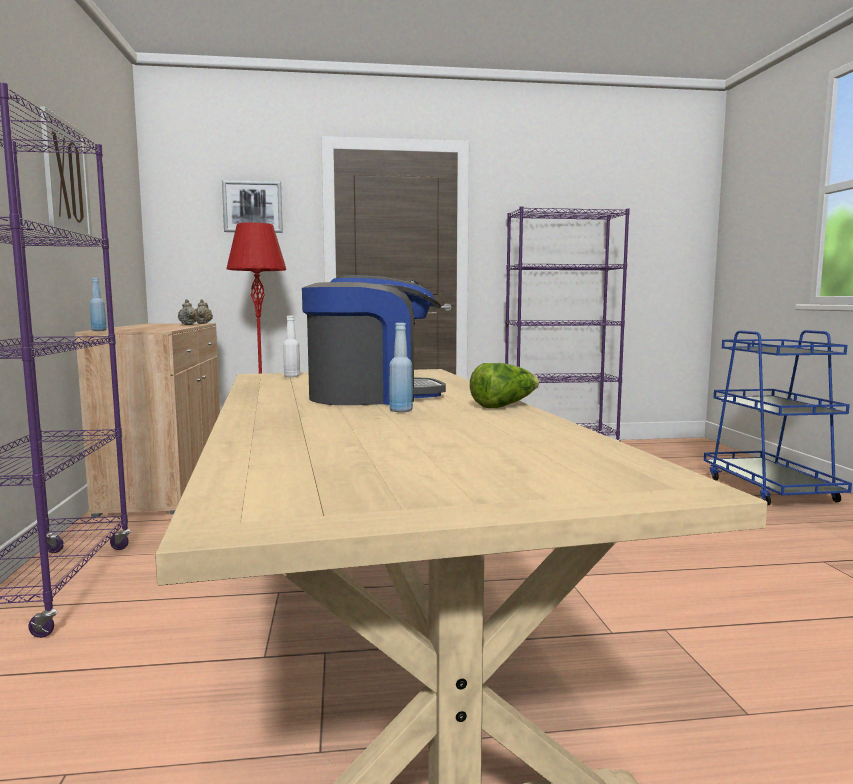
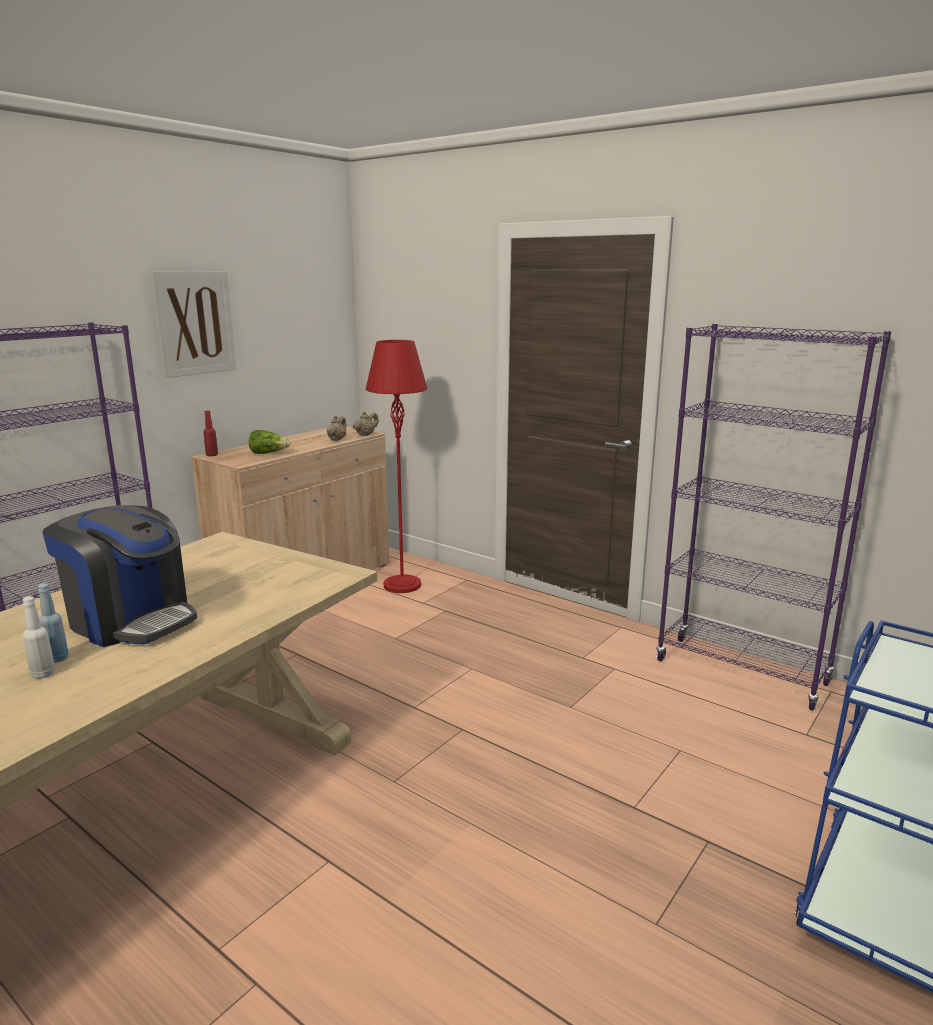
camera: 45 degrees right, 10 degrees up
blue bottle [90,278,107,331] -> red bottle [204,411,218,456]
picture [222,180,283,233] -> none
white bottle [283,316,300,377] -> white bottle moved to [22,596,55,679]
lettuce [470,363,540,408] -> lettuce moved to [248,430,290,454]

